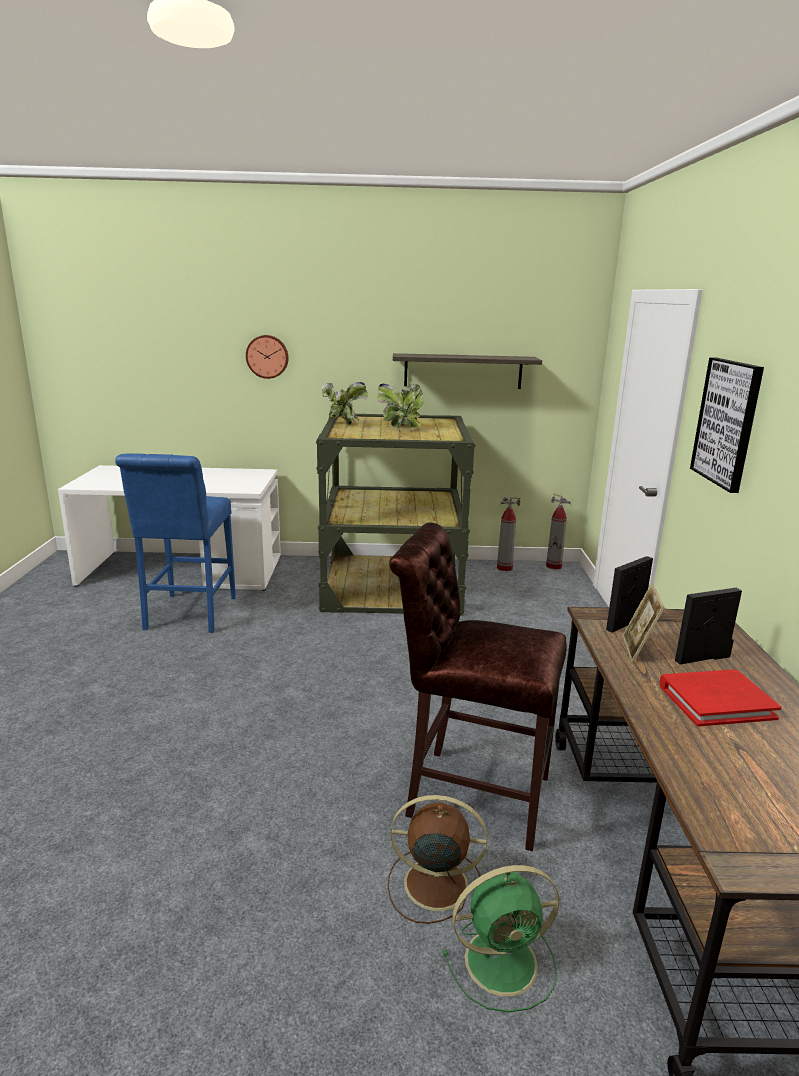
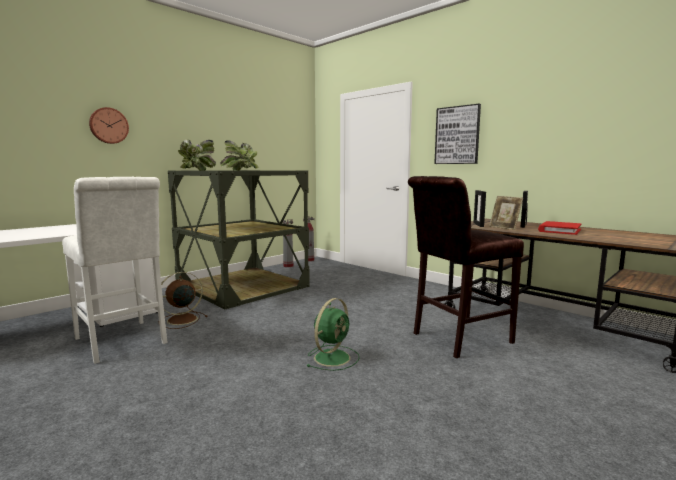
camera: 45 degrees left, 10 degrees down
blue stool [115,453,236,633] -> white stool [62,177,168,364]
brown fan [388,795,487,924] -> brown fan moved to [159,272,208,329]
shelf [393,353,542,389] -> none
green fan [442,865,559,1012] -> green fan moved to [307,298,360,371]

